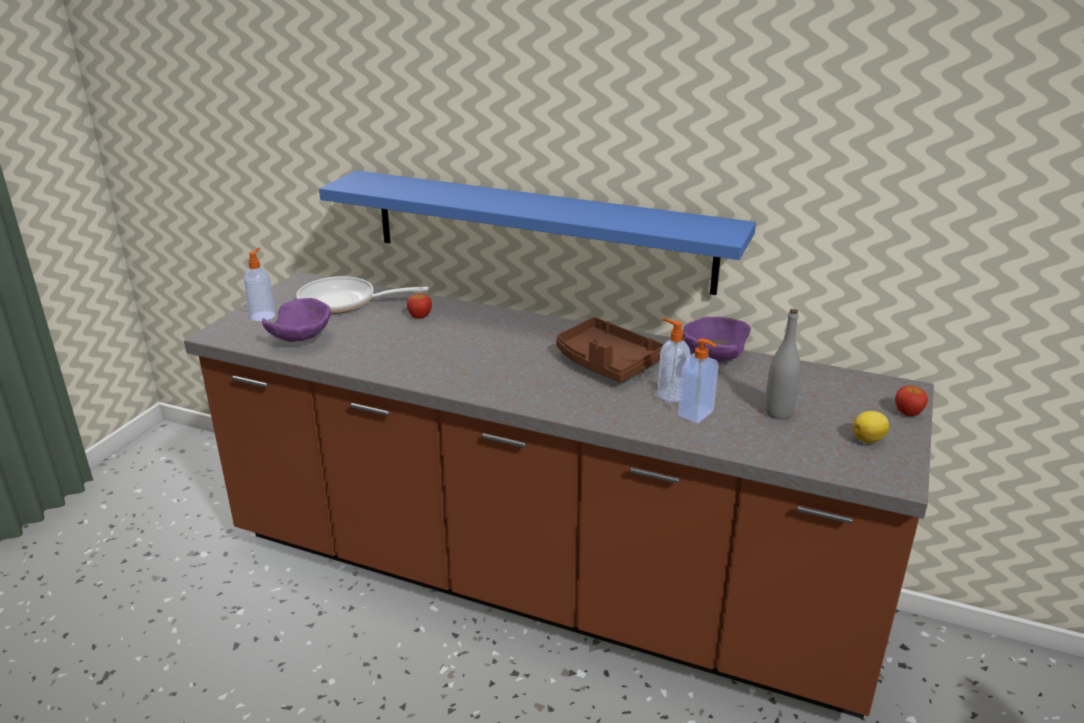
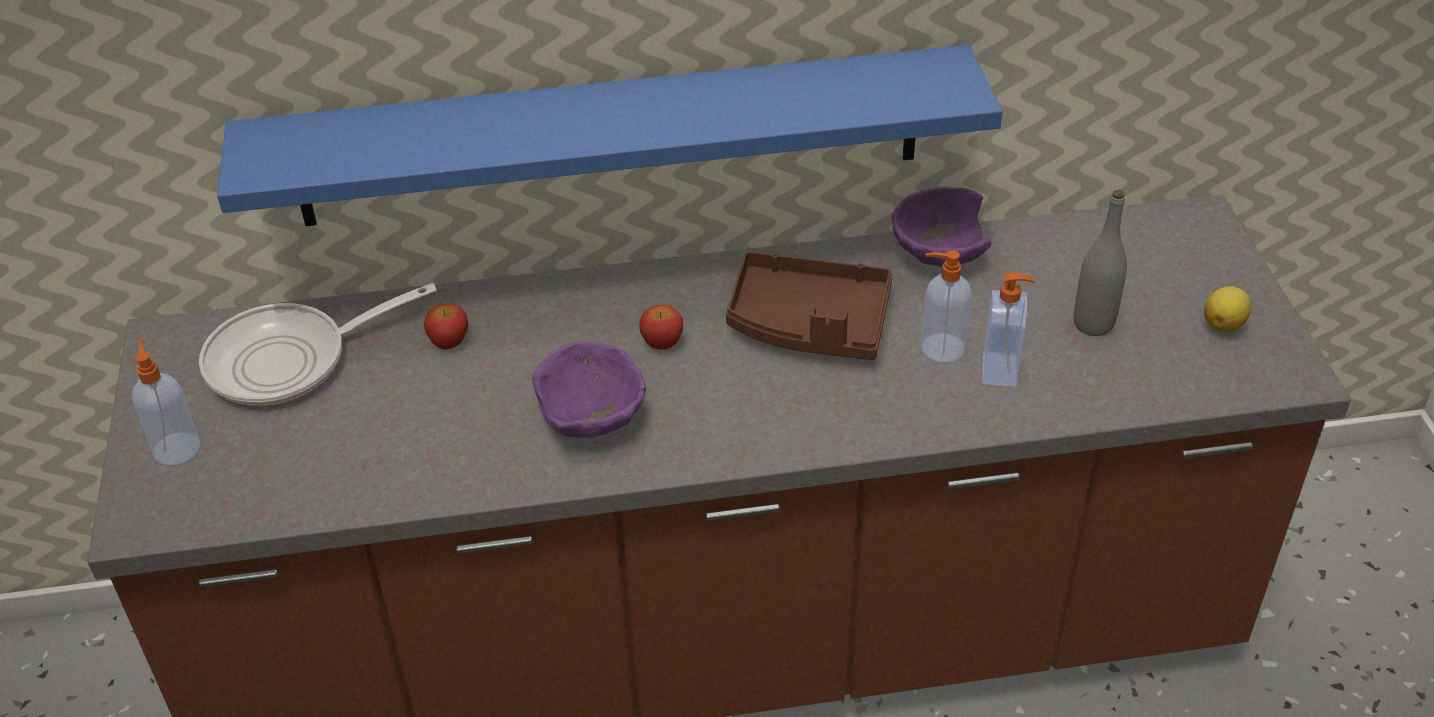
camera: 30 degrees left, 15 degrees up
purple bowl [262,298,331,342] -> purple bowl moved to [532,341,646,438]
apple [895,385,928,416] -> apple moved to [640,305,683,350]

